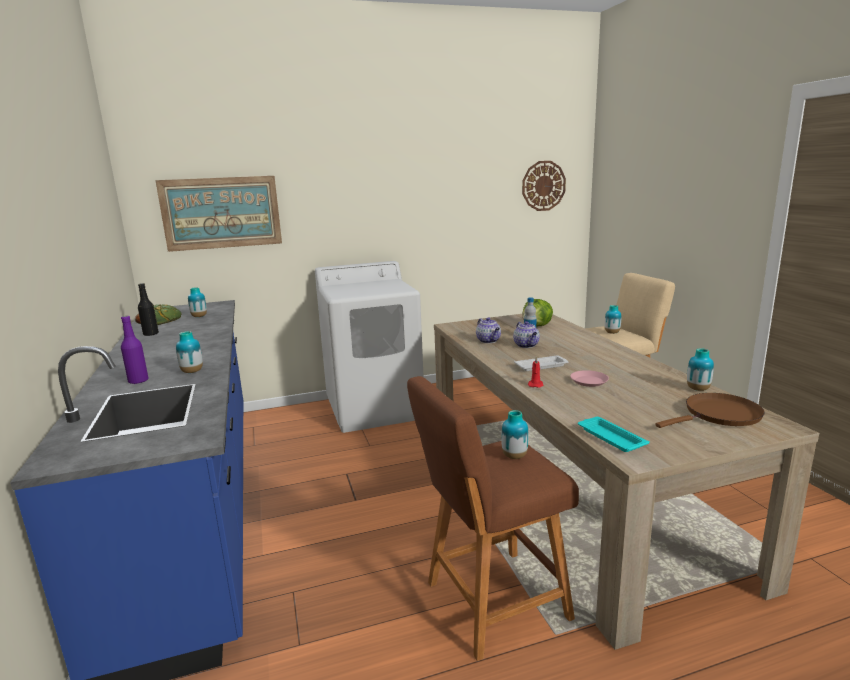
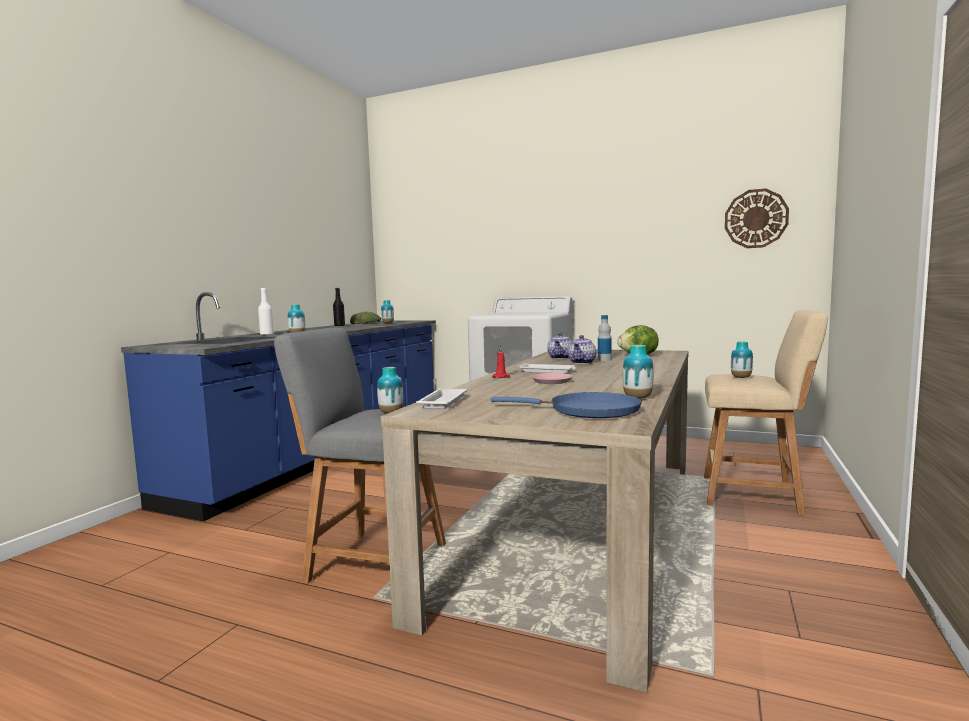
camera: 40 degrees right, 10 degrees down
purple bottle [121,316,148,384] -> white bottle [258,288,274,335]
picture [155,176,282,252] -> none
brown stool [407,376,579,661] -> grey stool [274,328,446,584]
turquoise tray [578,417,650,452] -> white tray [416,389,467,409]
brown frying pan [656,393,765,428] -> blue frying pan [491,392,642,418]

